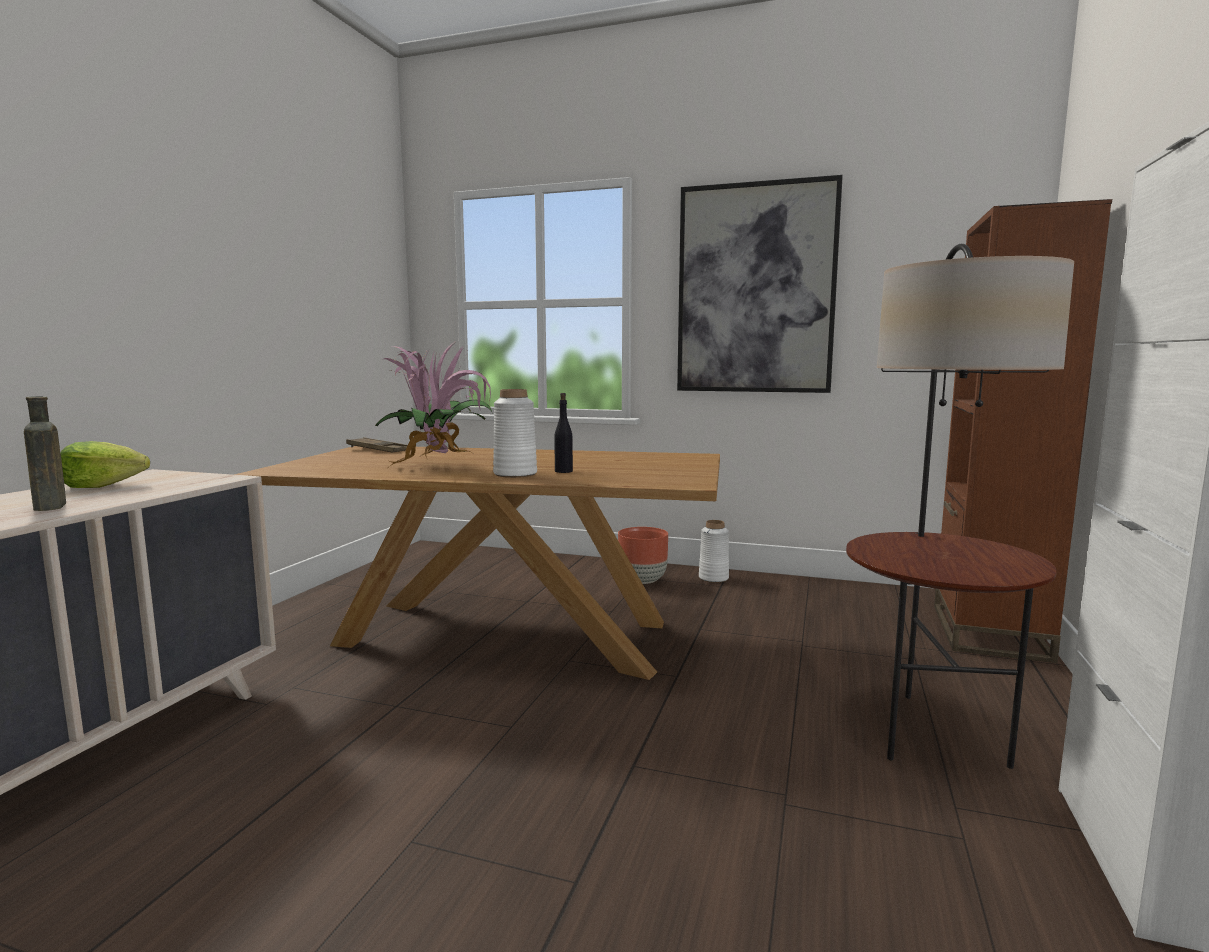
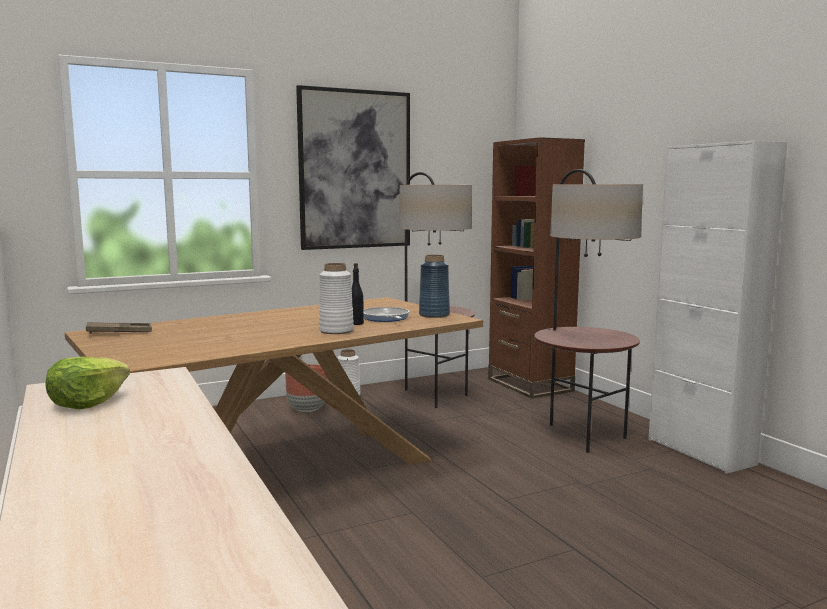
camera: 45 degrees left, 0 degrees up
brown bottle [24,396,66,511] -> none
potted plant [375,343,493,467] -> none
none -> frying pan [364,307,409,322]
none -> floor lamp [399,172,475,408]
none -> blue vase [419,255,450,318]

